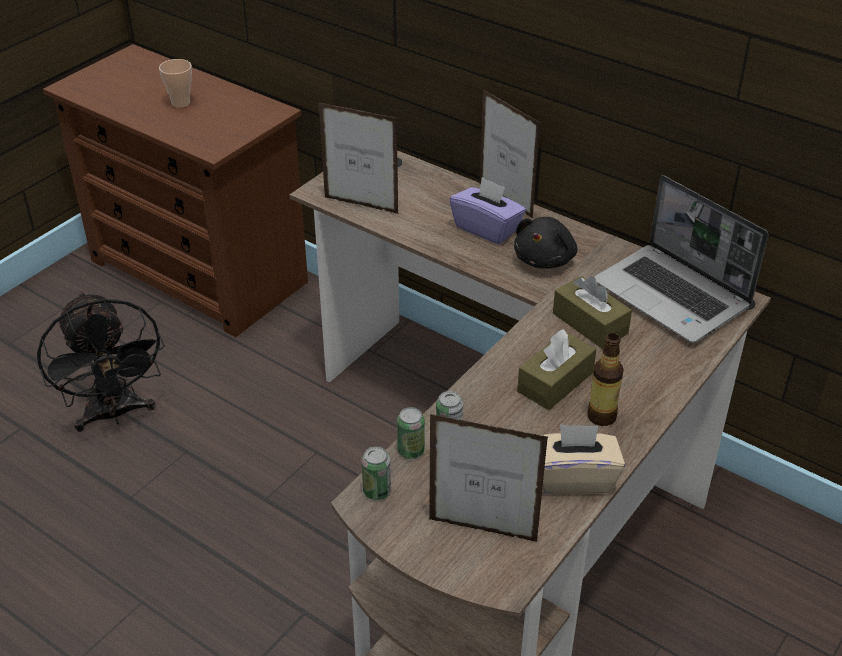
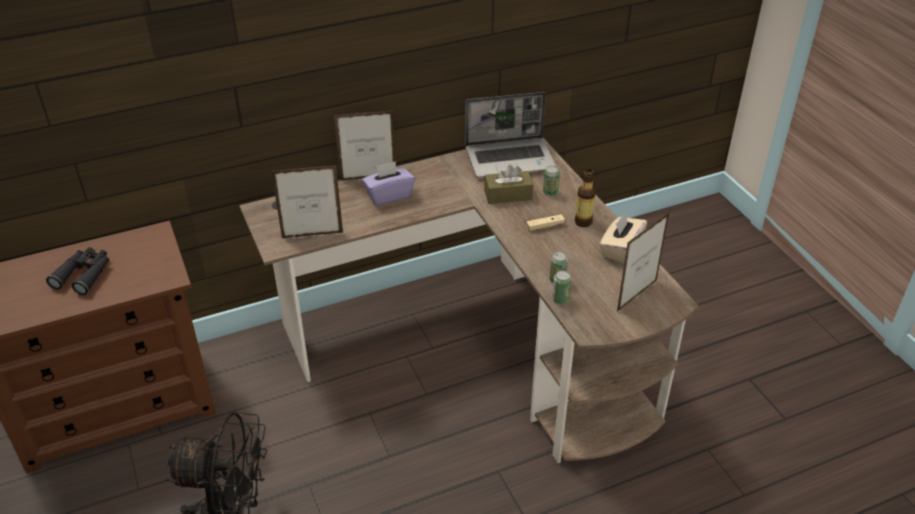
camera: 60 degrees left, 0 degrees up
cup [159,59,192,108] -> black binoculars [46,247,109,295]
picture frame [319,102,399,214] -> picture frame turned 150 degrees counterclockwise [271,165,343,238]
can [362,446,391,500] -> can moved to [543,166,560,196]
black plush toy [514,217,577,269] -> none
brown tissue box [517,329,596,410] -> beige game controller [527,214,565,231]

